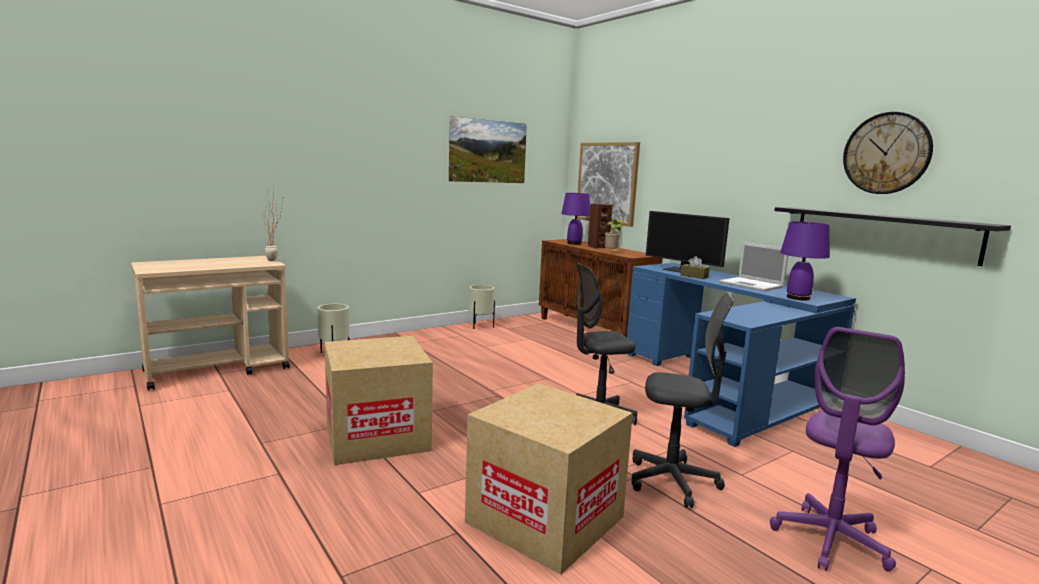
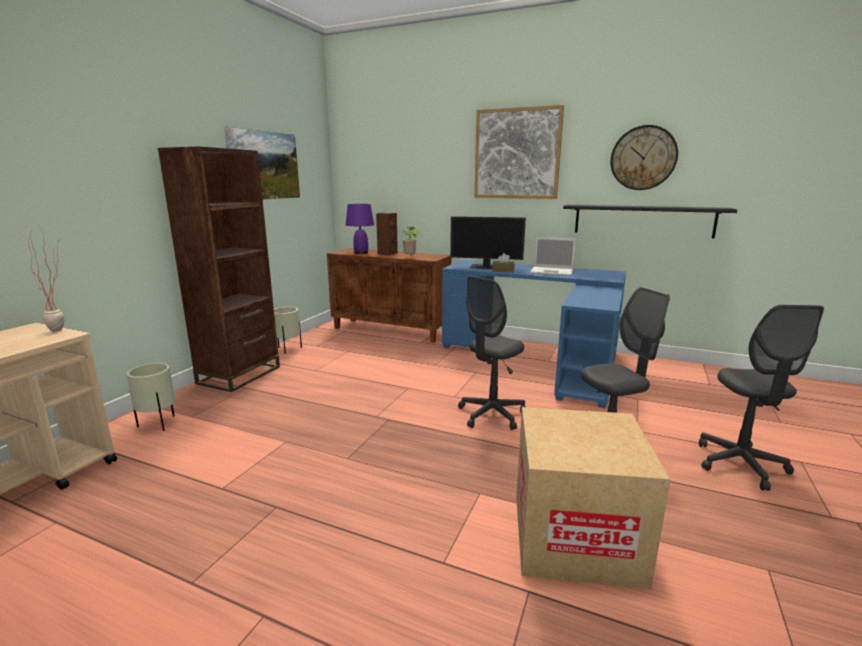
camera: 30 degrees left, 5 degrees up
cardboard box [325,336,433,465] -> none
picture [577,142,640,227] -> picture moved to [474,105,564,199]
purple office chair [770,327,905,572] -> grey office chair [699,305,824,491]
purple table lamp [780,221,830,301] -> none
none -> brown bookcase [158,146,280,392]

